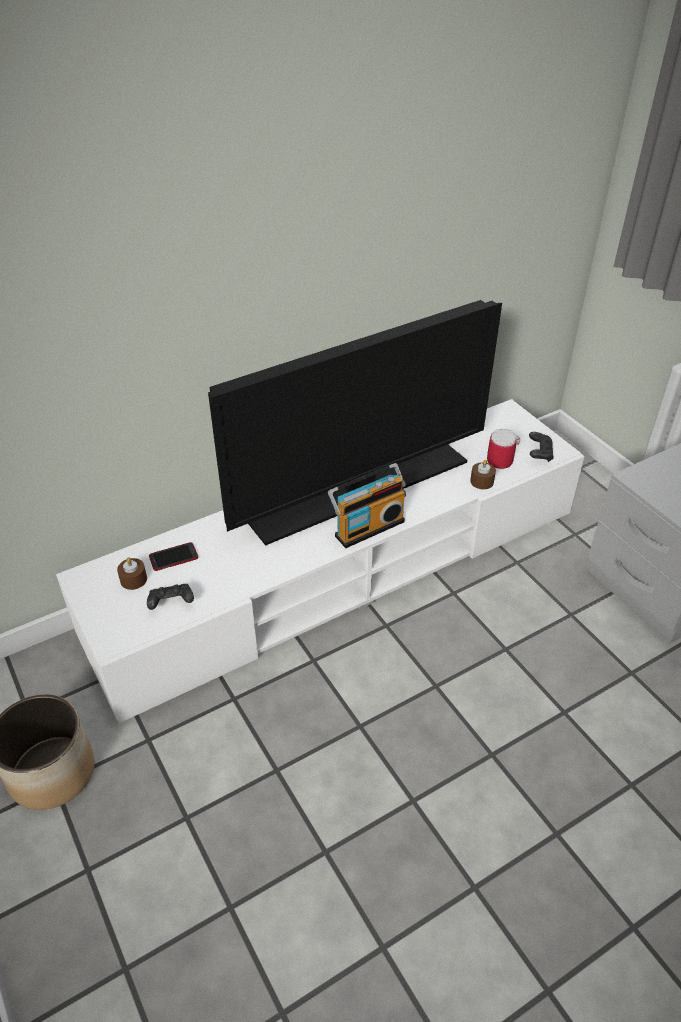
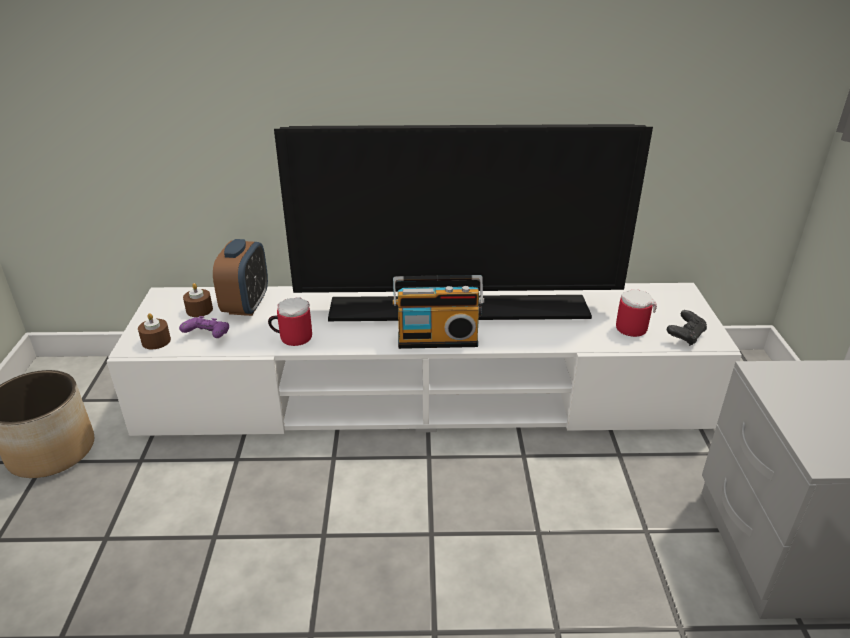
camera: 30 degrees right, 10 degrees down
black game controller [147,584,194,610] -> purple game controller [179,316,229,338]
phone [149,542,198,571] -> alarm clock [213,239,268,316]
brown candle [470,460,496,489] -> brown candle moved to [138,313,171,349]
none -> mug [268,297,312,346]

